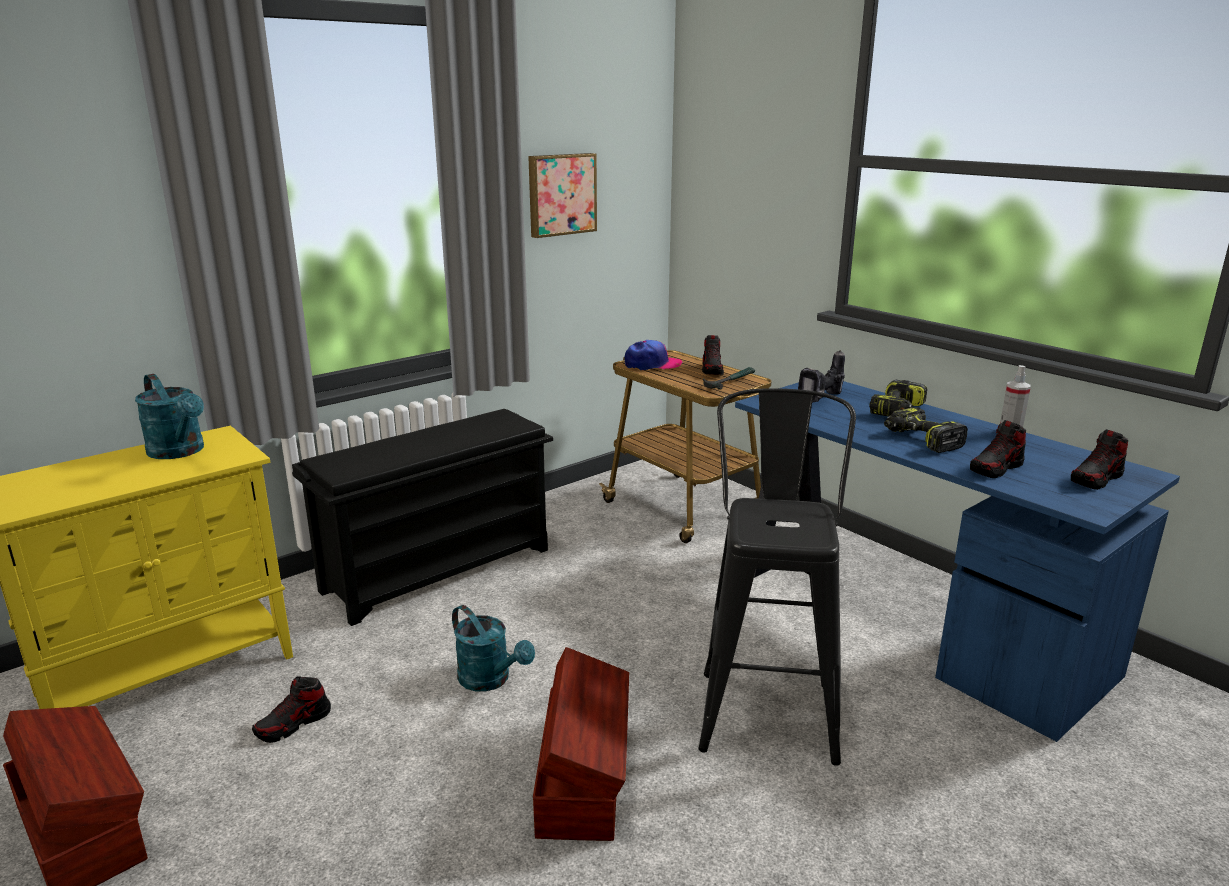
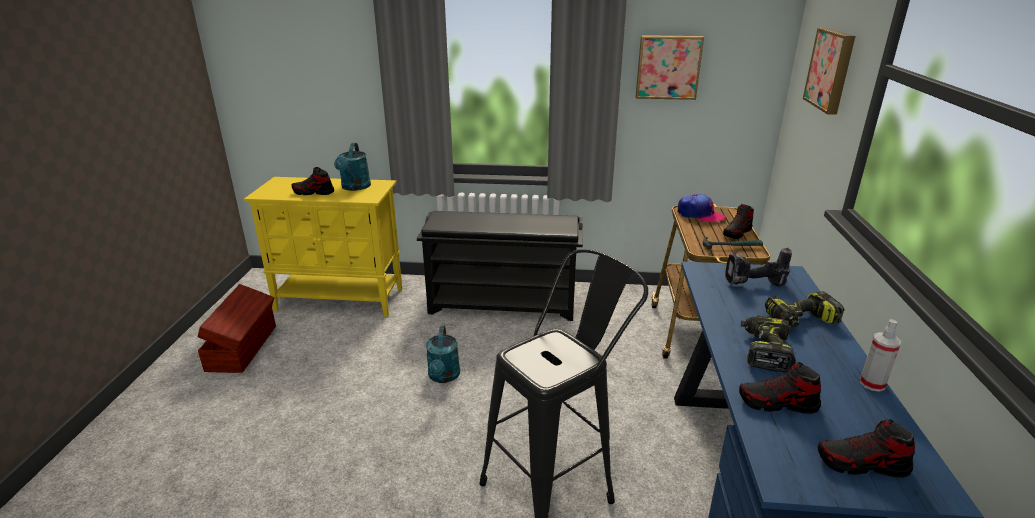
camera: 45 degrees right, 5 degrees up
shoe [252,676,331,743] -> shoe moved to [292,167,334,195]
brown storage box [533,647,629,841] -> none
none -> picture [803,28,855,115]

